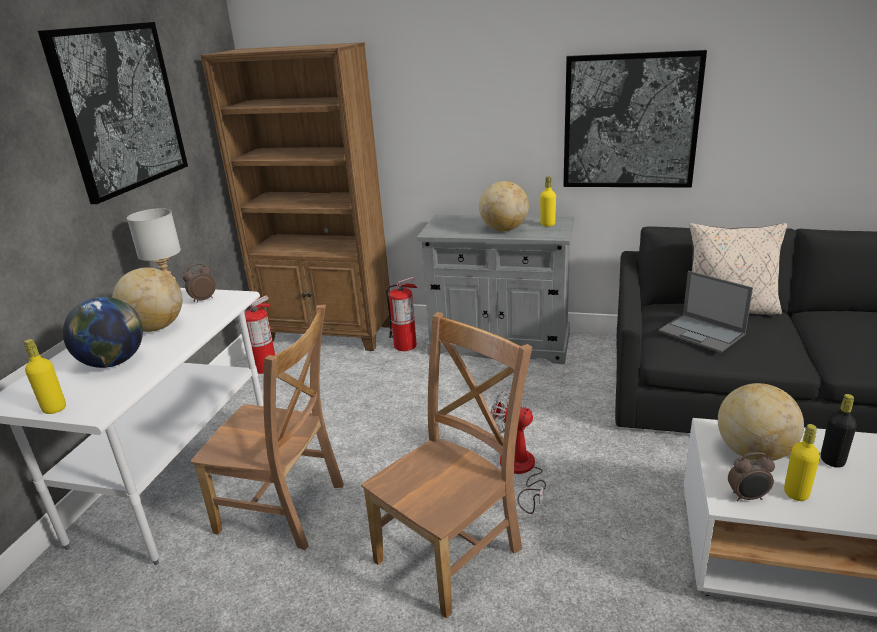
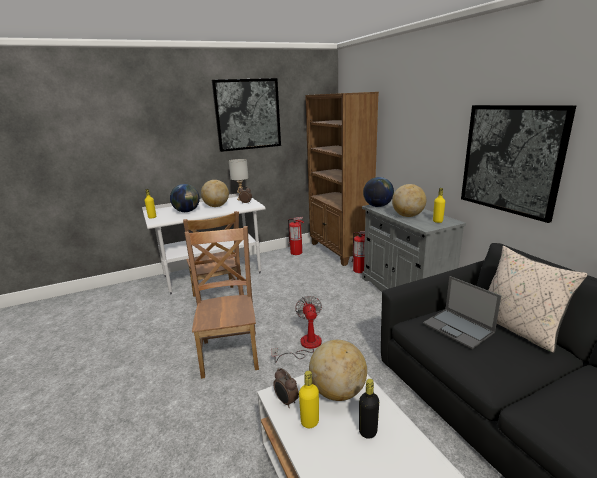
camera: 50 degrees right, 5 degrees down
brown chair [361,312,532,619] -> brown chair turned 105 degrees counterclockwise [185,226,259,379]
laptop [658,271,753,353] -> laptop turned 45 degrees counterclockwise [423,276,501,349]
none -> globe [363,177,394,207]

